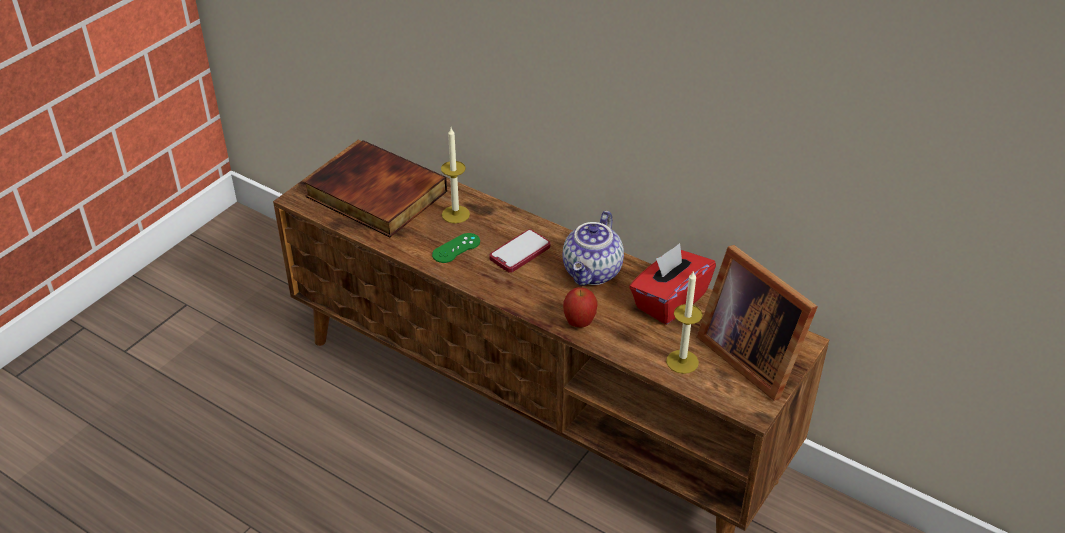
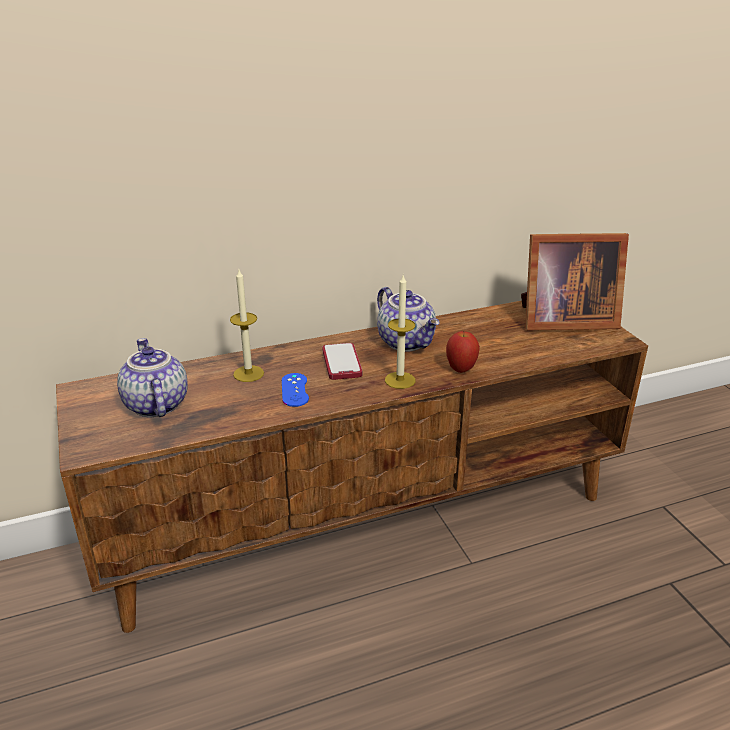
camera: 55 degrees left, 10 degrees down
book [304,140,447,237] -> teapot [117,338,188,417]
green game controller [432,233,480,263] -> blue game controller [282,373,309,407]
red tissue box [629,243,716,325] -> none
candle [666,270,703,374] -> candle moved to [385,275,415,389]

